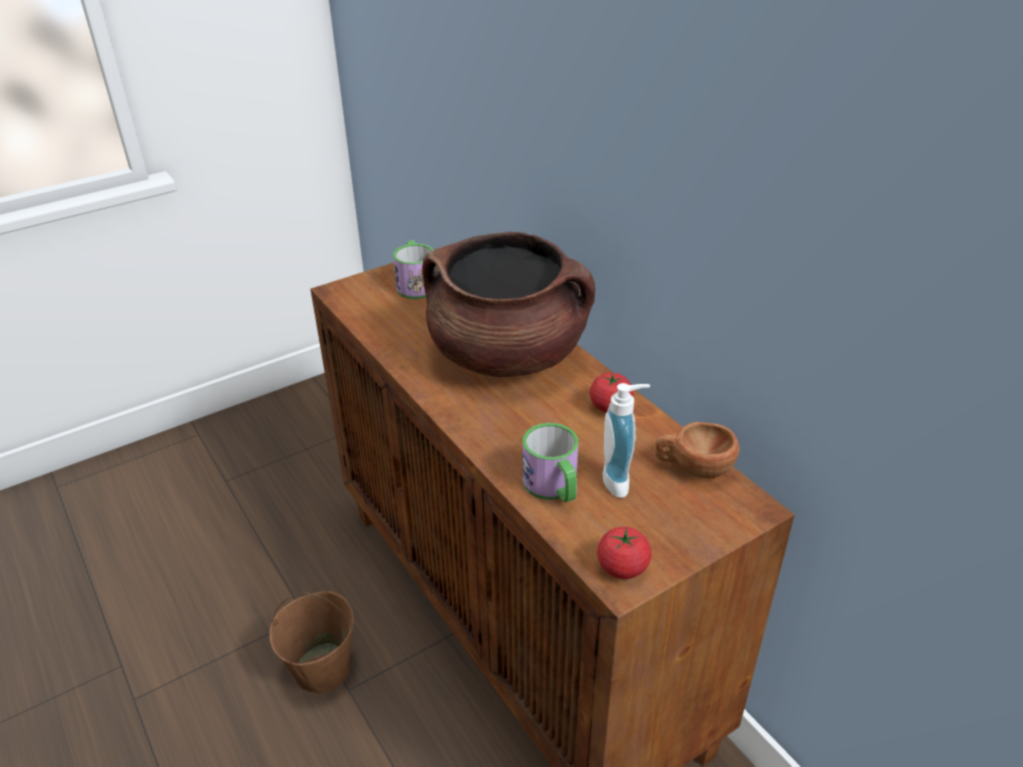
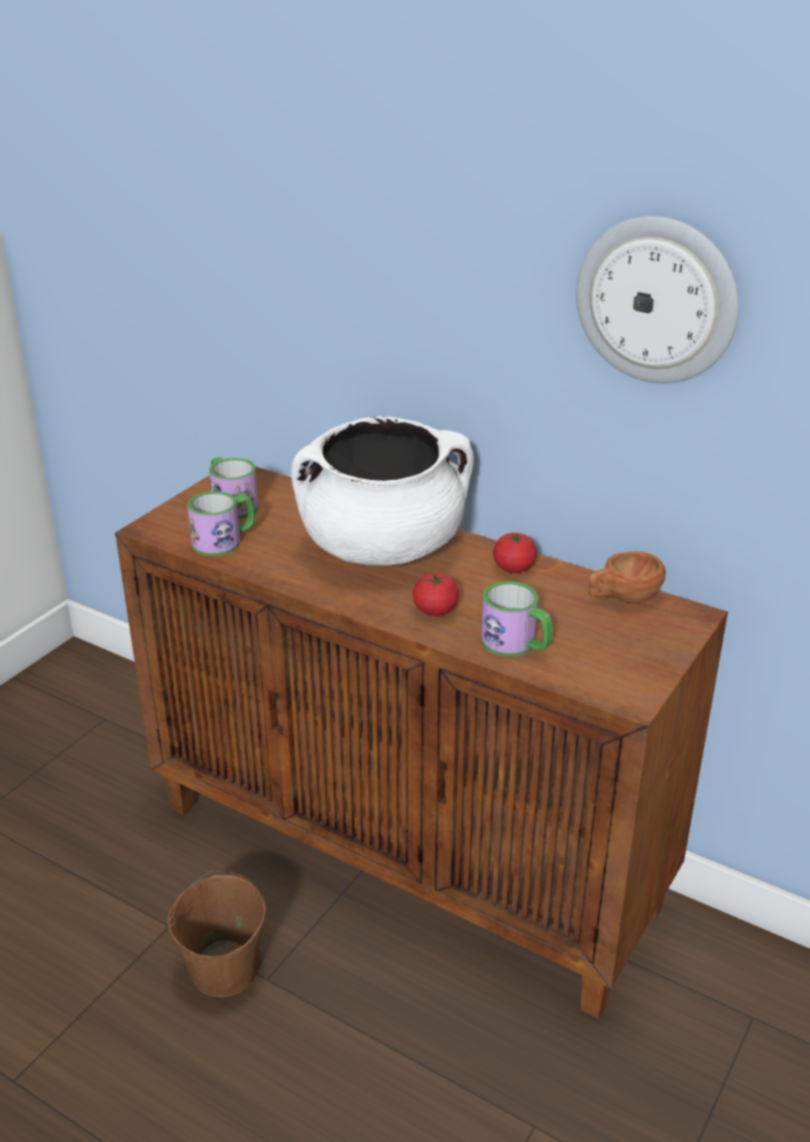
camera: 25 degrees left, 5 degrees down
brown cooking pot [422,232,595,377] -> white cooking pot [291,416,474,566]
tomato [597,527,651,579] -> tomato moved to [413,573,459,616]
soap dispenser [603,383,650,498] -> none
none -> mug [187,491,255,556]
none -> wall clock [576,216,739,383]

